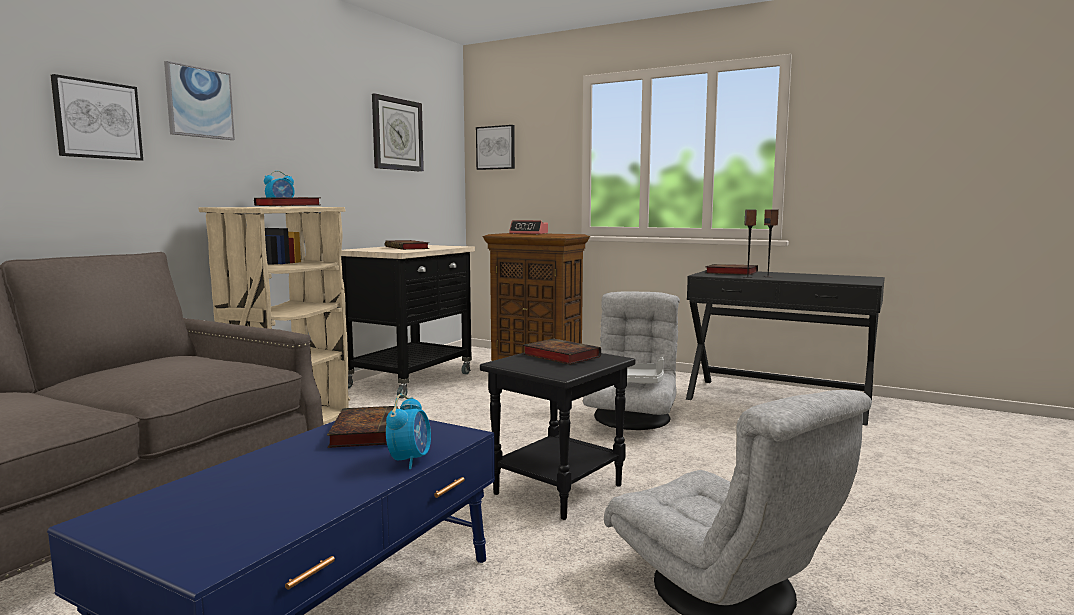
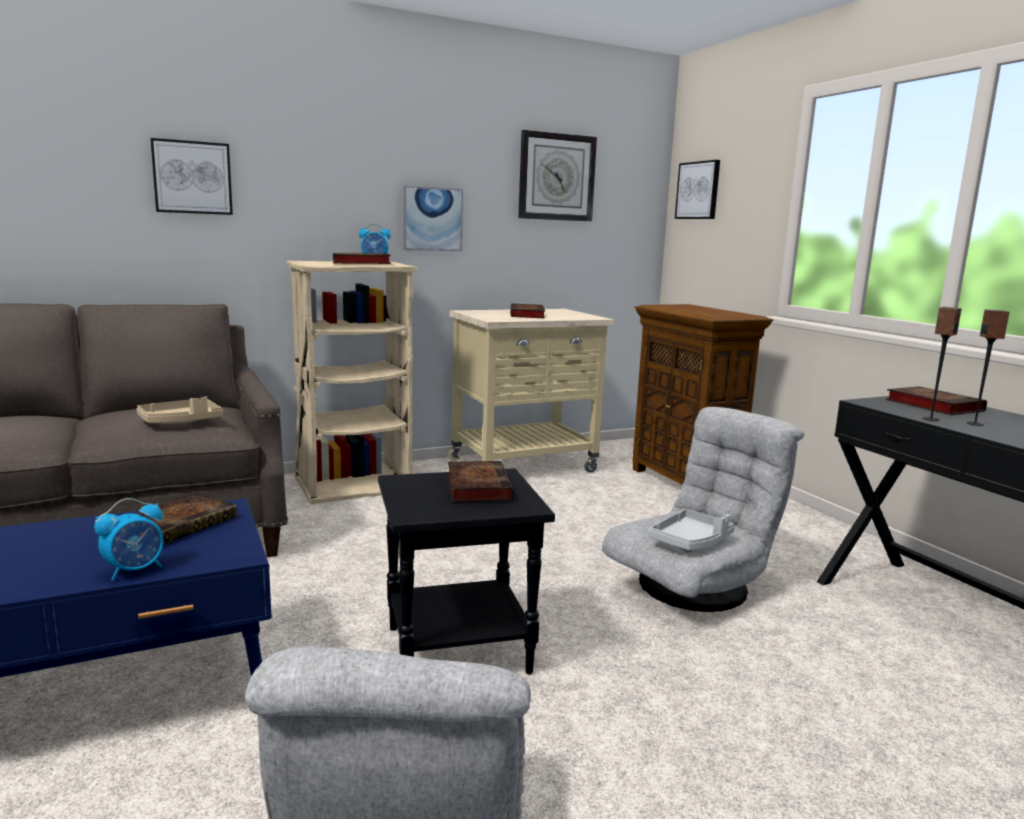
camera: 35 degrees right, 5 degrees up
picture [164,61,235,140] -> picture moved to [403,186,463,251]
black cart [341,245,475,398] -> beige cart [448,309,614,473]
alarm clock [509,220,548,234] -> none
none -> beige tray [136,396,223,424]

